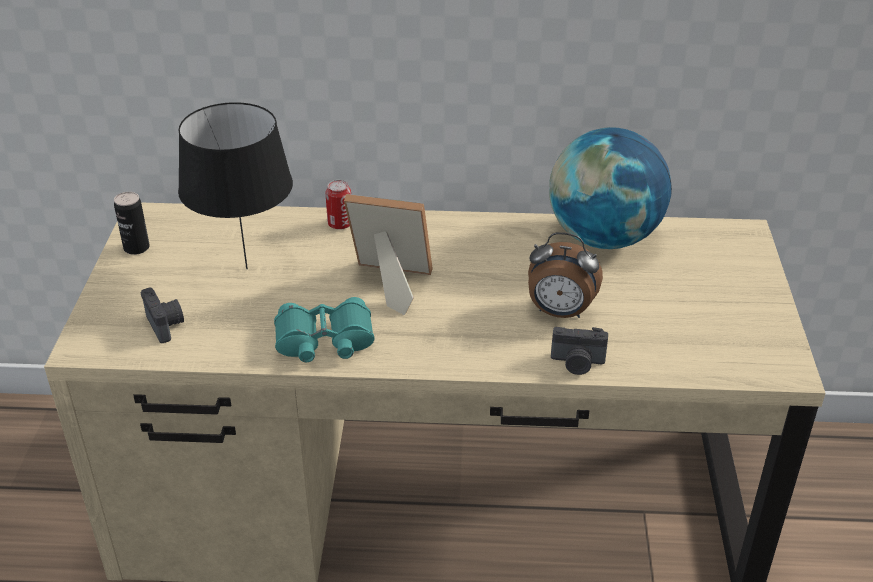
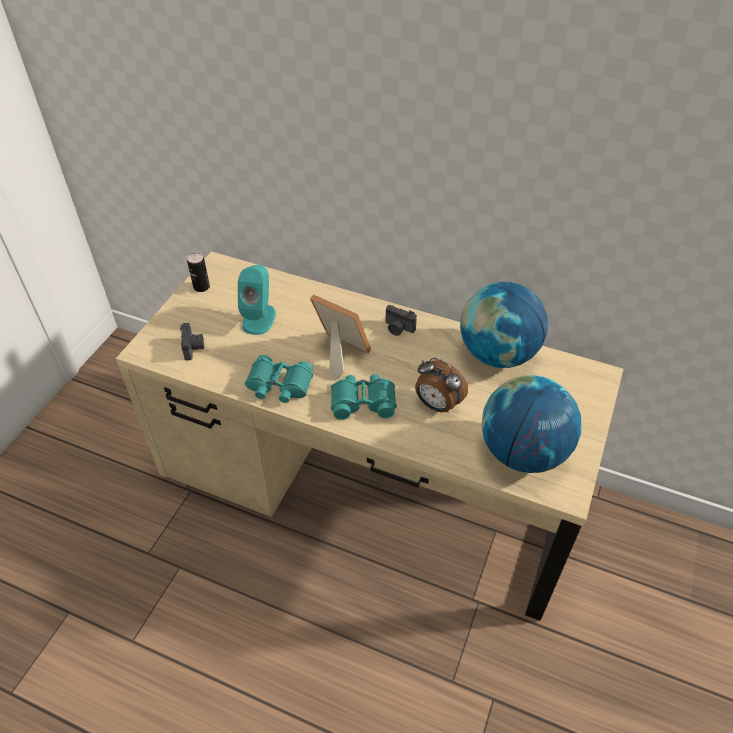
camera: 20 degrees right, 10 degrees up
black table lamp [178,102,293,269] -> turquoise speaker [238,265,276,335]
can [325,180,351,230] -> none
camera [551,327,608,375] -> camera moved to [386,305,417,336]
none -> turquoise binoculars [331,374,397,420]
none -> globe [482,375,581,473]

